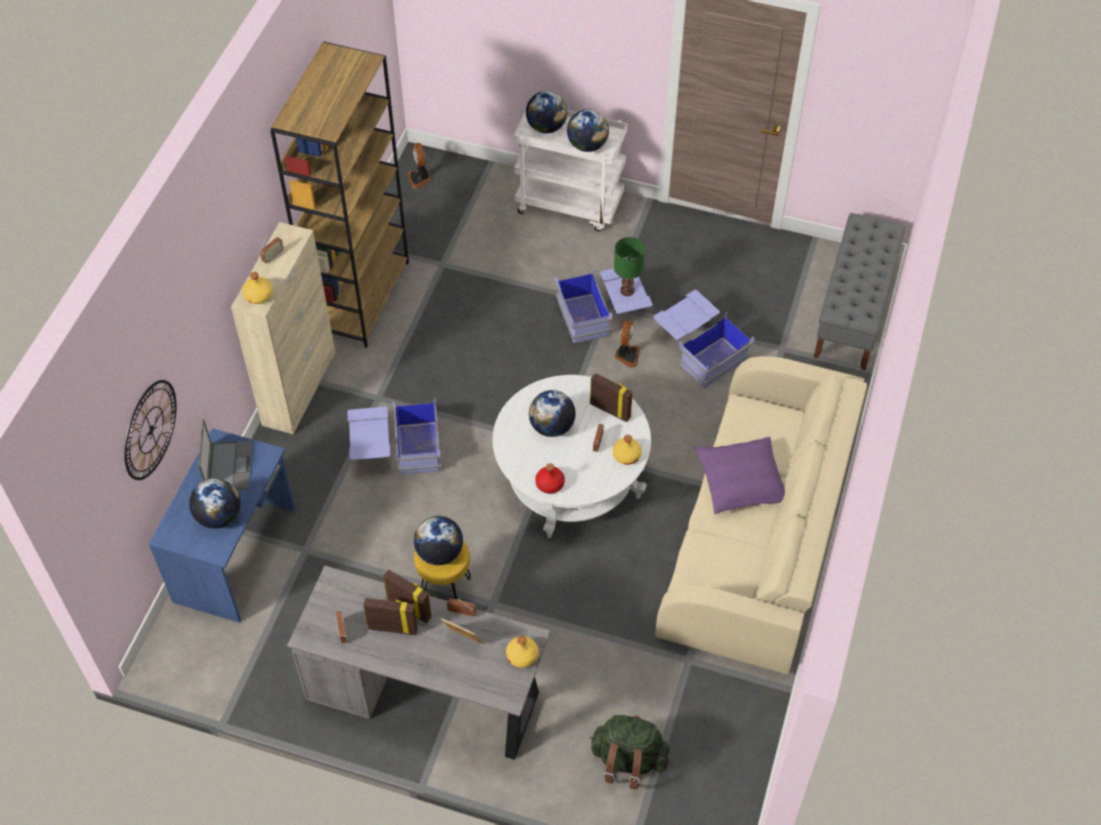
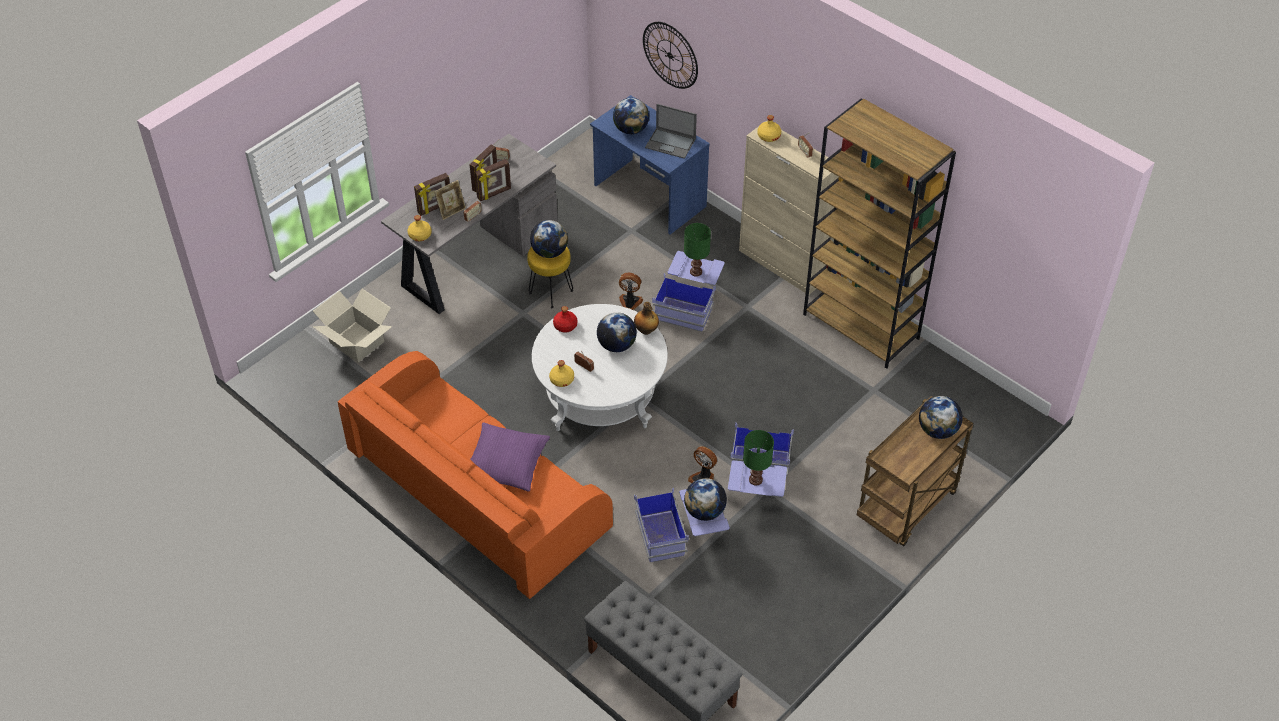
camera: 115 degrees right, 5 degrees down
fan [408,143,431,189] -> fan moved to [619,273,643,310]
white cart [513,110,628,232] -> brown cart [857,396,974,546]
globe [567,109,609,152] -> globe moved to [684,478,727,521]
green backpack [589,715,670,789] -> cardboard box [313,289,392,363]
picture frame [590,373,633,422] -> picture frame moved to [414,173,450,216]
beige sofa [655,356,867,675] -> orange sofa [338,351,613,599]
none -> bottle [634,302,659,335]
none -> green table lamp [684,223,711,277]

